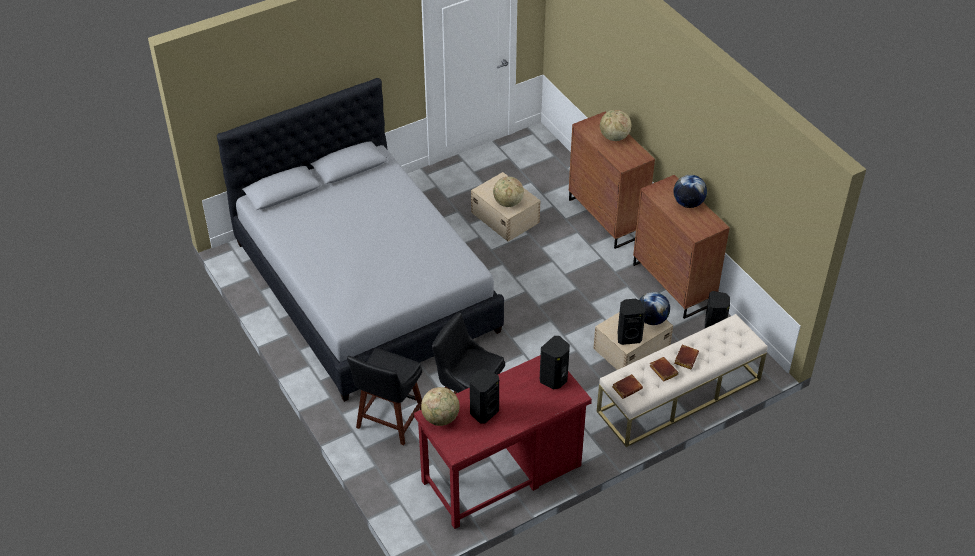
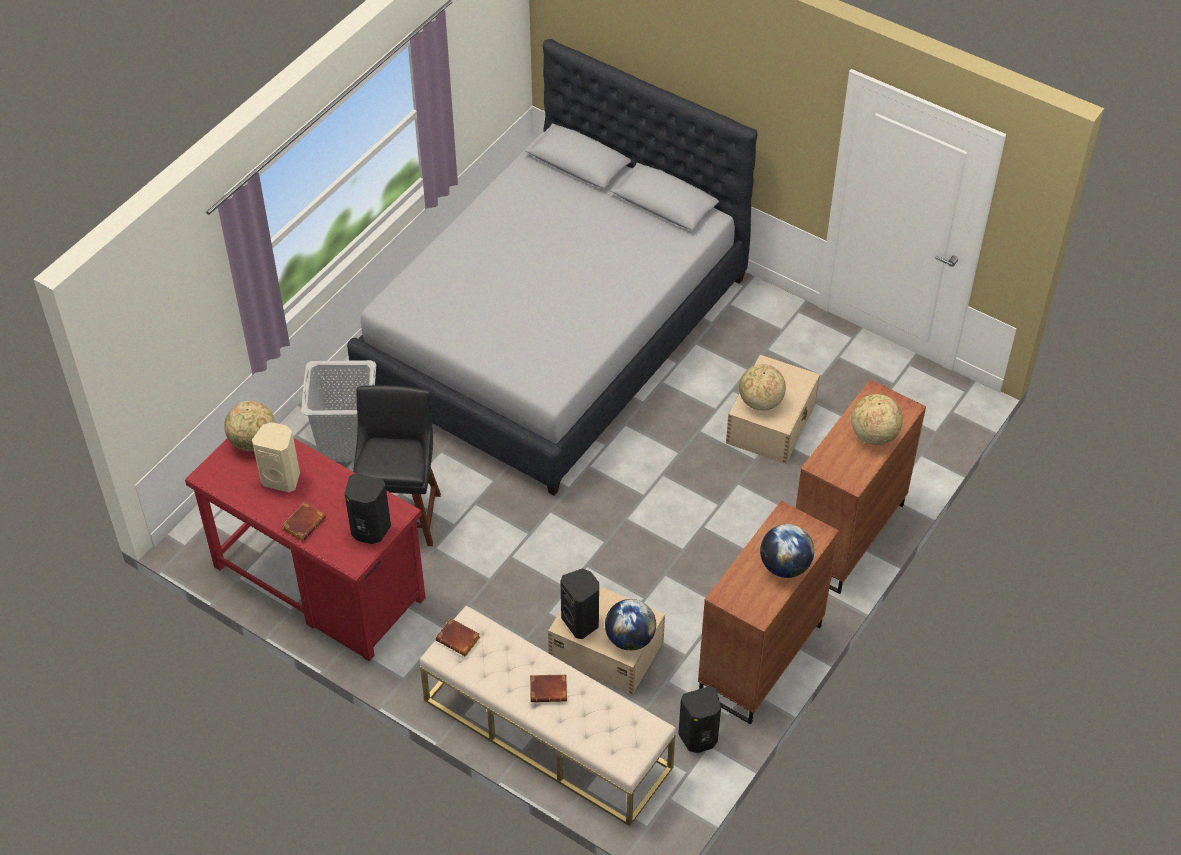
camera: 65 degrees right, 5 degrees up
black chair [347,348,422,445] -> grey laundry basket [301,360,376,462]
black speaker [470,369,499,424] -> beige speaker [252,422,300,492]
brown book [650,357,679,381] -> brown book moved to [282,502,326,542]

